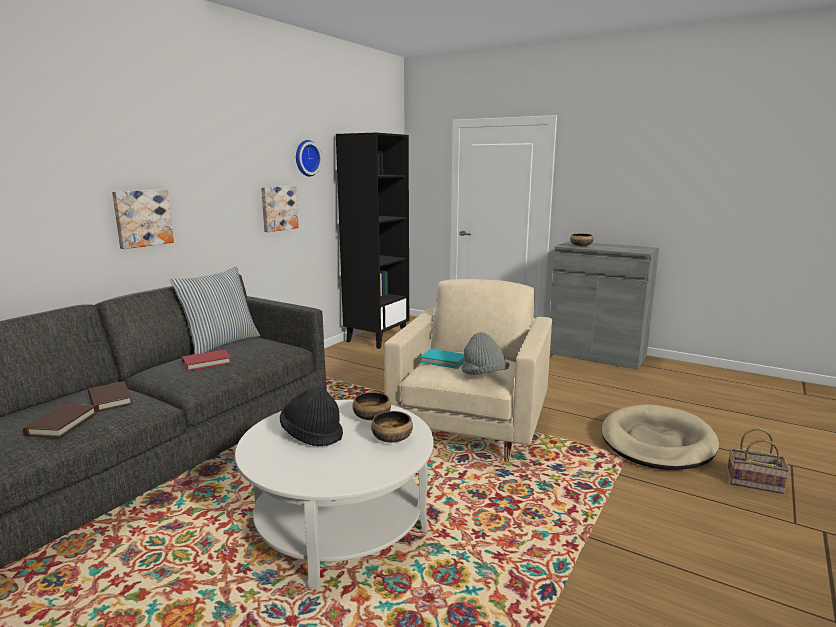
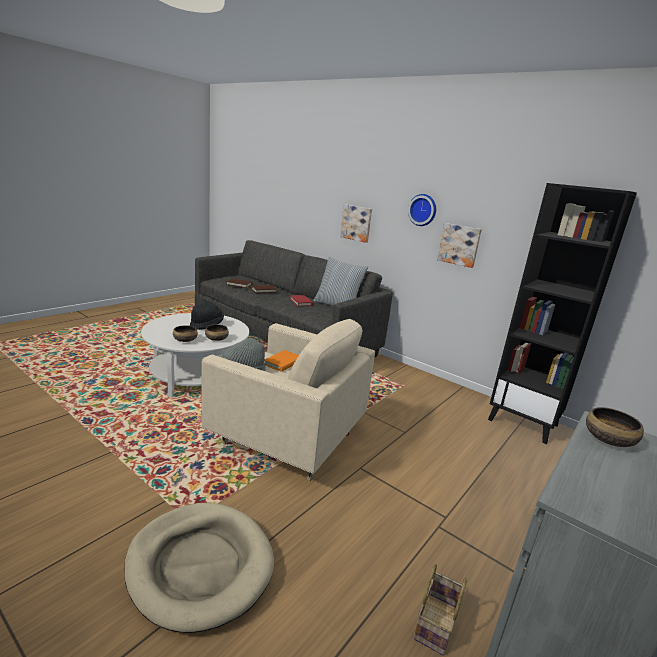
camera: 95 degrees right, 5 degrees up
wall clock [296,140,322,177] -> wall clock moved to [408,194,436,226]
turquoise book [420,349,465,369] -> orange book [264,350,299,372]
basket [727,428,790,494] -> basket moved to [414,564,467,656]

